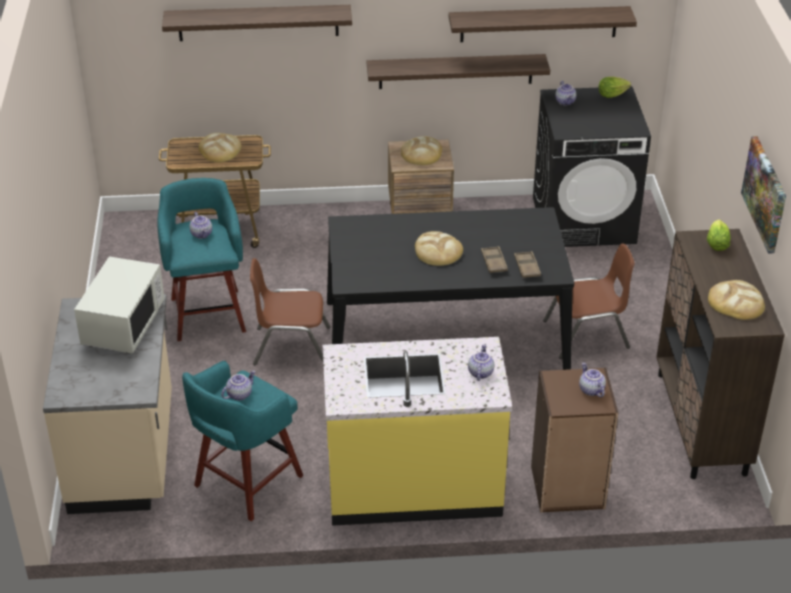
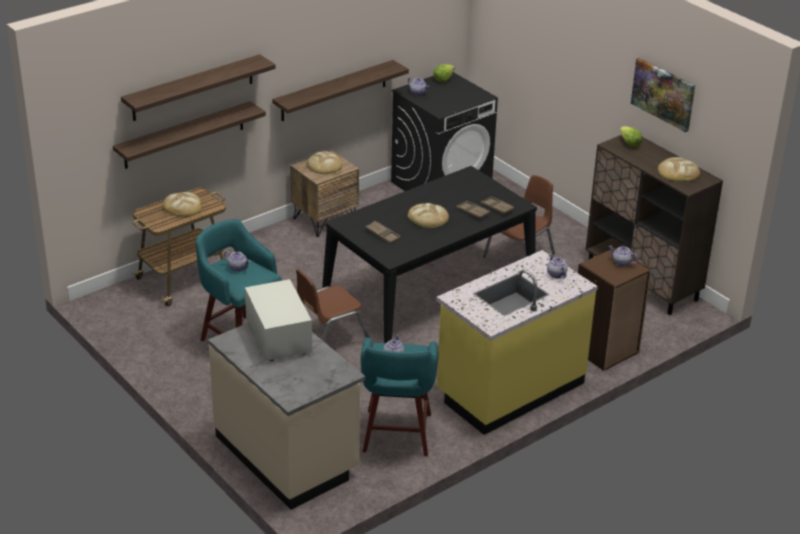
camera: 35 degrees left, 5 degrees down
shelf [449,6,637,42] -> shelf moved to [113,101,266,169]
none -> brown tray [365,221,401,244]

